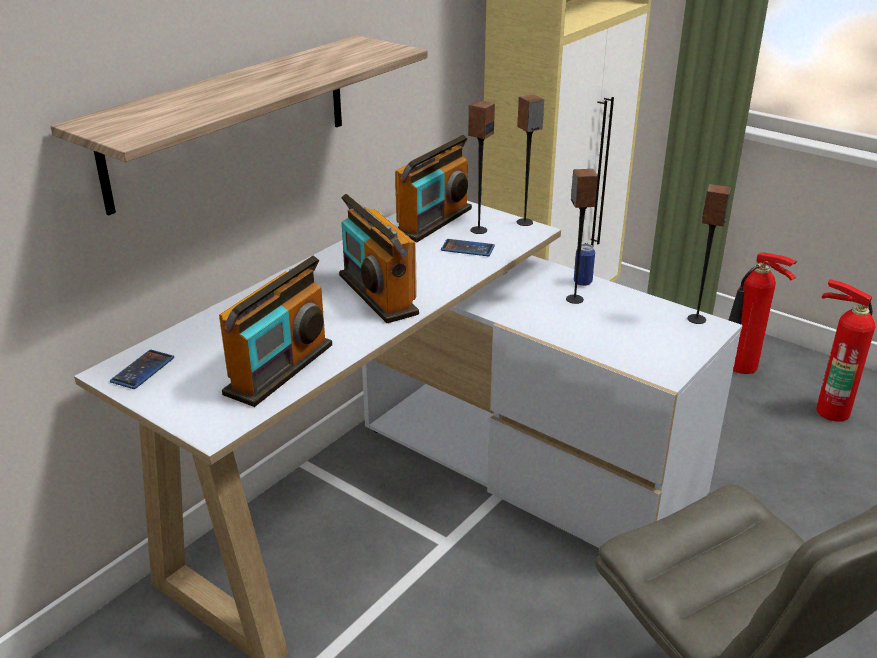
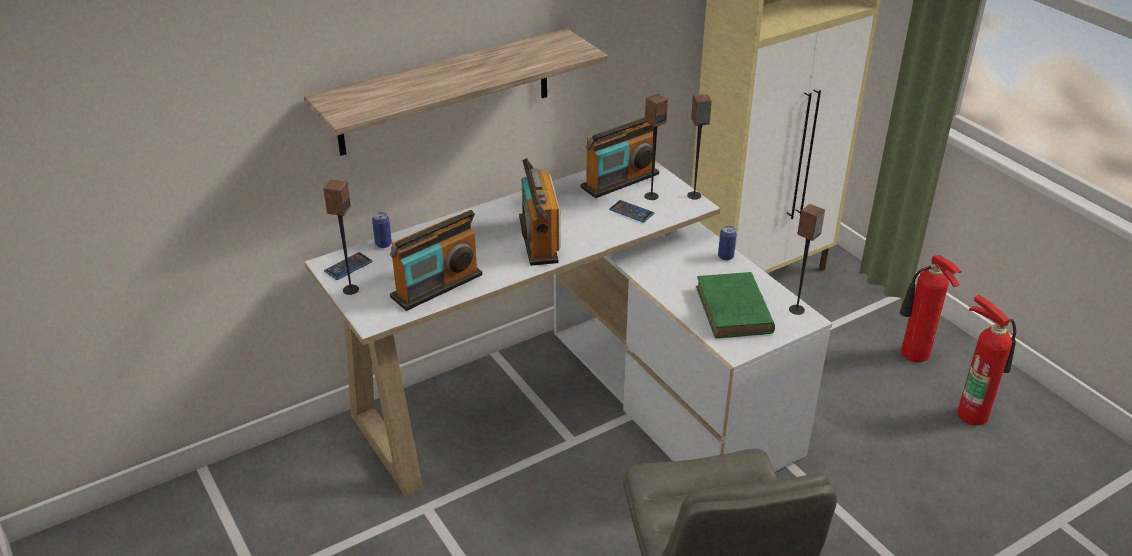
camera: 20 degrees right, 5 degrees up
speaker [566,169,598,304] -> speaker moved to [323,180,359,295]
none -> can [372,212,392,248]
none -> green book [696,272,775,338]

